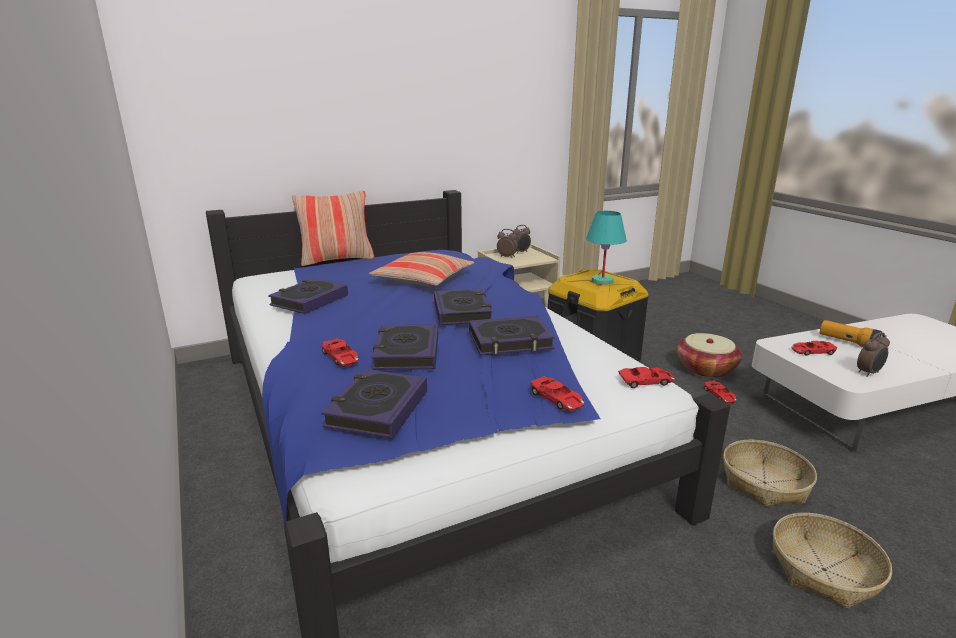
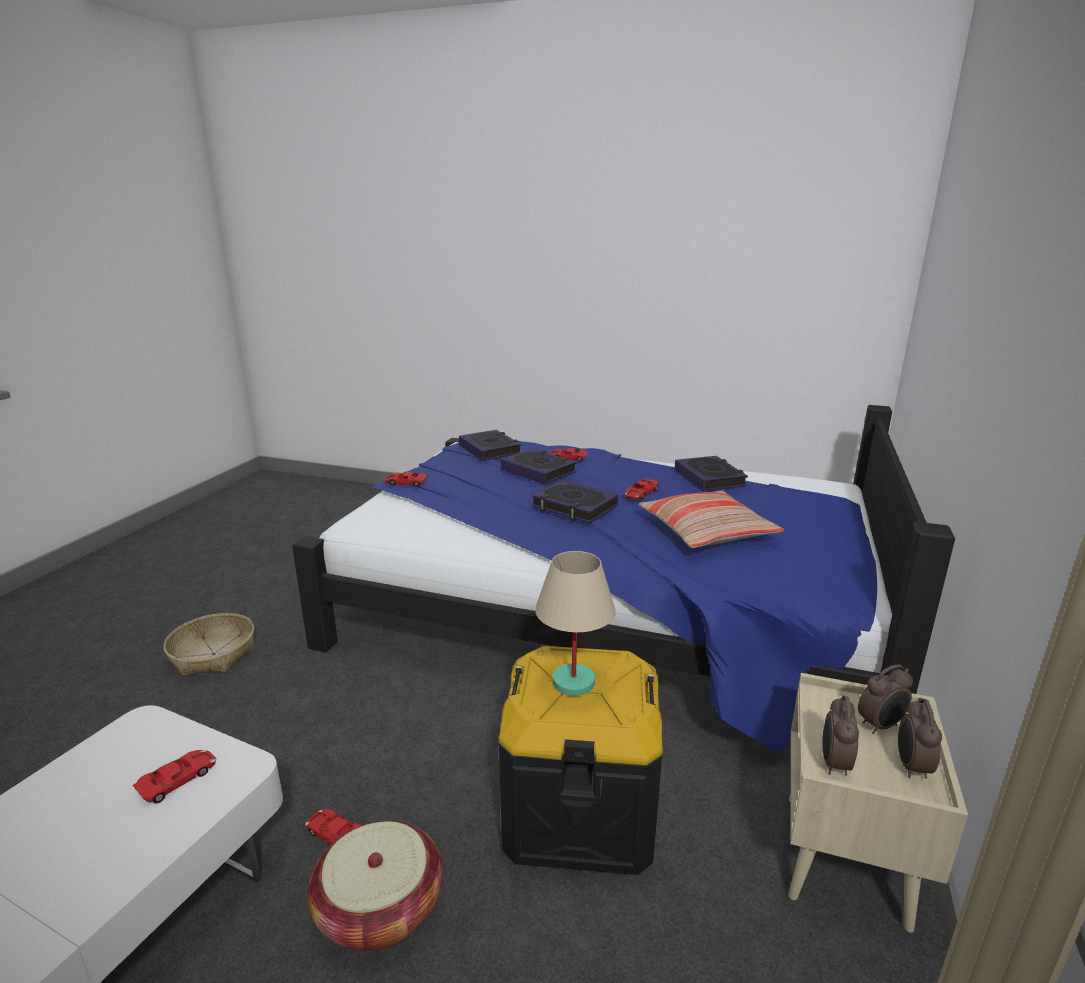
camera: 135 degrees right, 0 degrees up
pillow [292,191,375,266] -> none
book [469,315,555,356] -> none
turquoise table lamp [586,211,627,285] -> beige table lamp [535,551,616,696]
red toy car [618,367,675,388] -> red toy car moved to [625,479,659,500]
basket [723,440,817,507] -> none
flashlight [820,320,882,347] -> none
alarm clock [857,332,890,377] -> alarm clock moved to [822,695,859,776]

